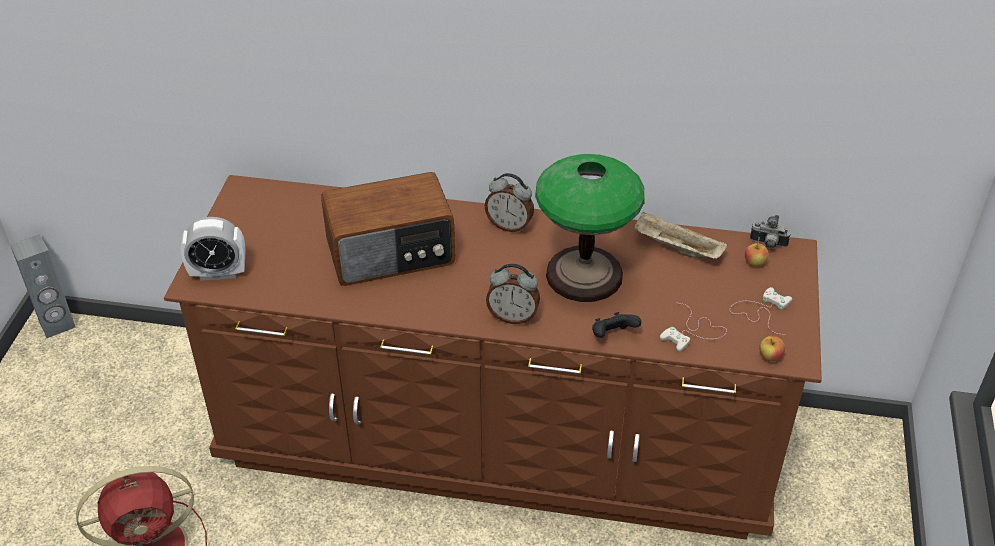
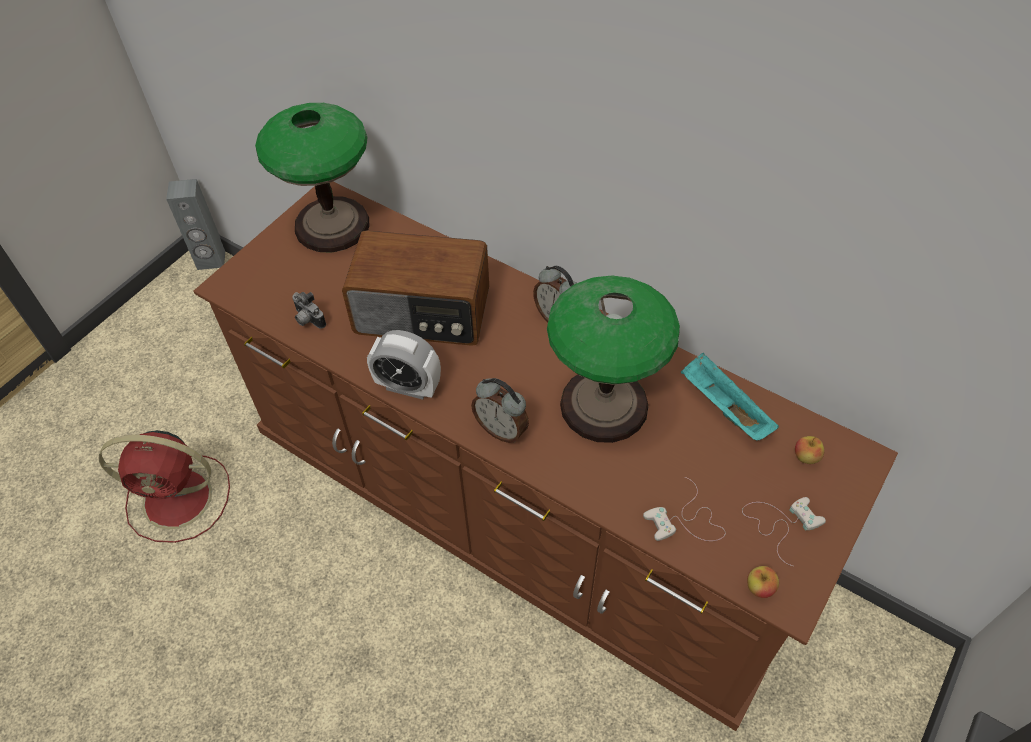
camera: 25 degrees right, 10 degrees up
alarm clock [181,217,246,281] -> alarm clock moved to [367,330,441,400]
black game controller [592,312,641,338] -> none
beige tray [634,212,727,259] -> turquoise tray [681,352,779,441]
camera [750,215,790,249] -> camera moved to [292,292,326,329]
none -> table lamp [255,103,369,253]

